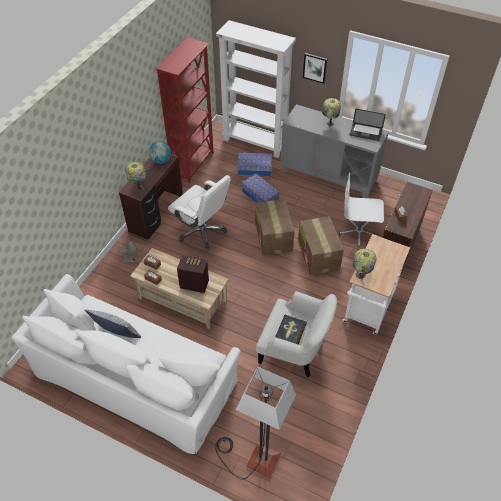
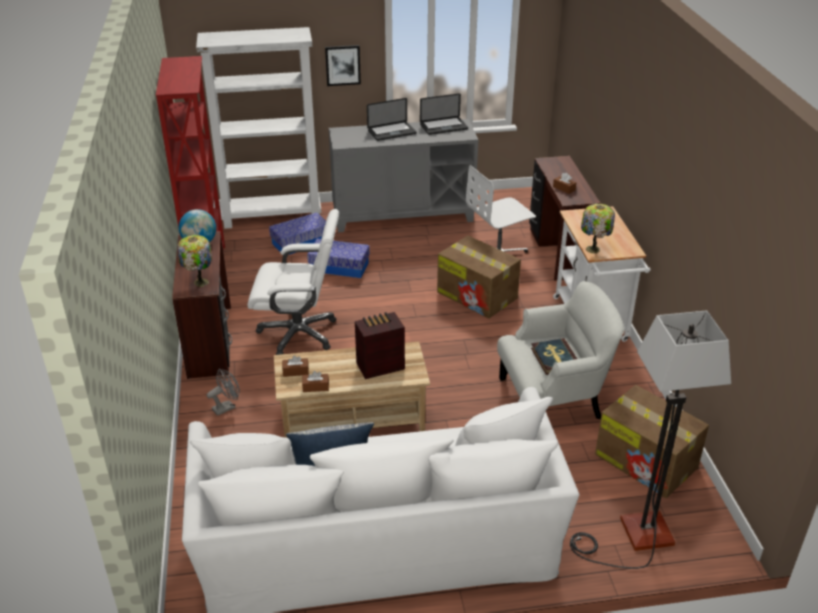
camera: 35 degrees left, 15 degrees down
cardboard box [255,199,295,255] -> cardboard box moved to [595,385,709,498]
table lamp [322,98,341,127] -> laptop [367,98,417,141]

